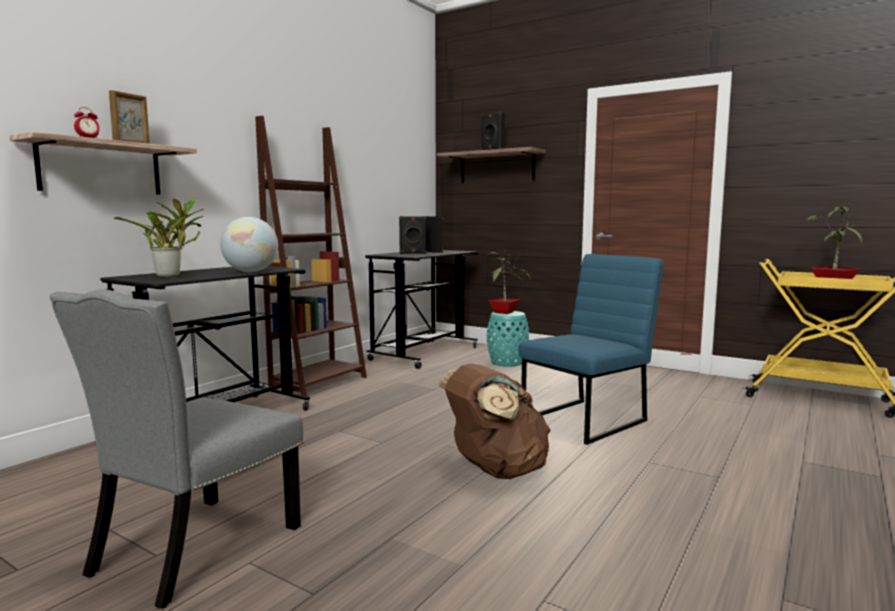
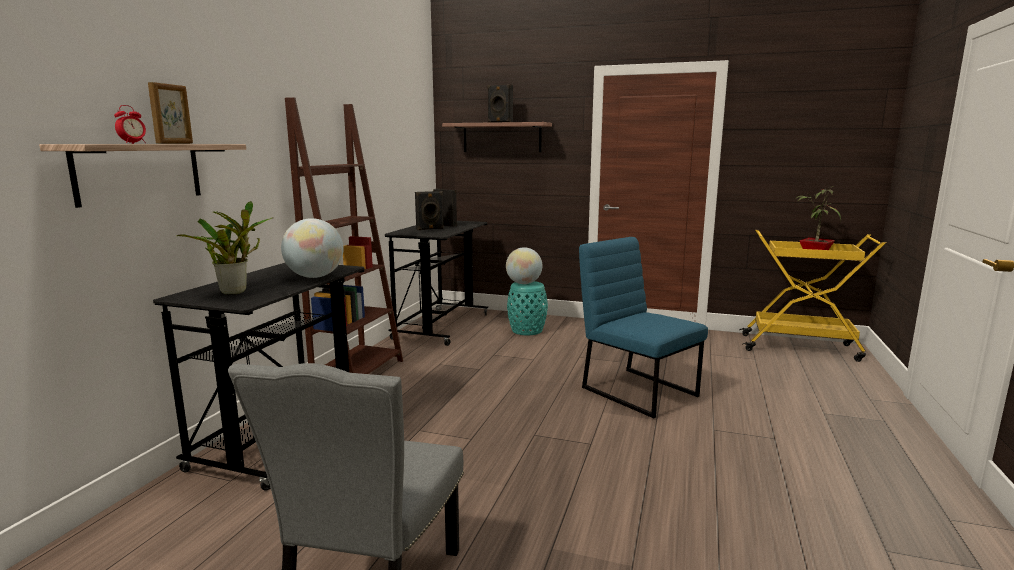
camera: 15 degrees left, 5 degrees up
brown backpack [438,363,550,479] -> none
potted plant [486,249,531,314] -> globe [506,247,542,284]
blue chair [519,254,663,445] -> blue chair turned 75 degrees counterclockwise [579,237,708,418]

